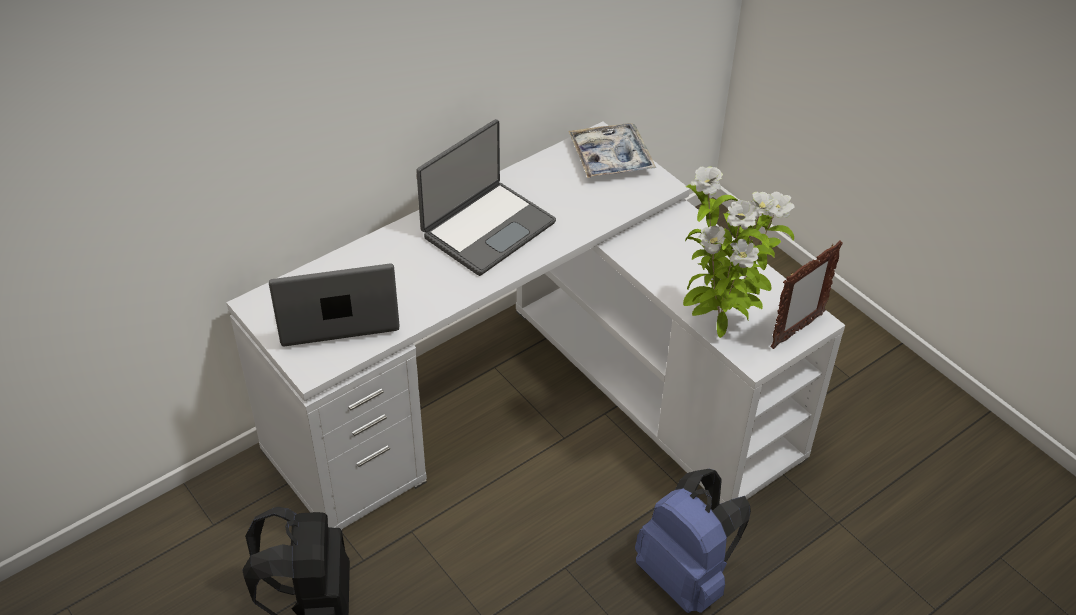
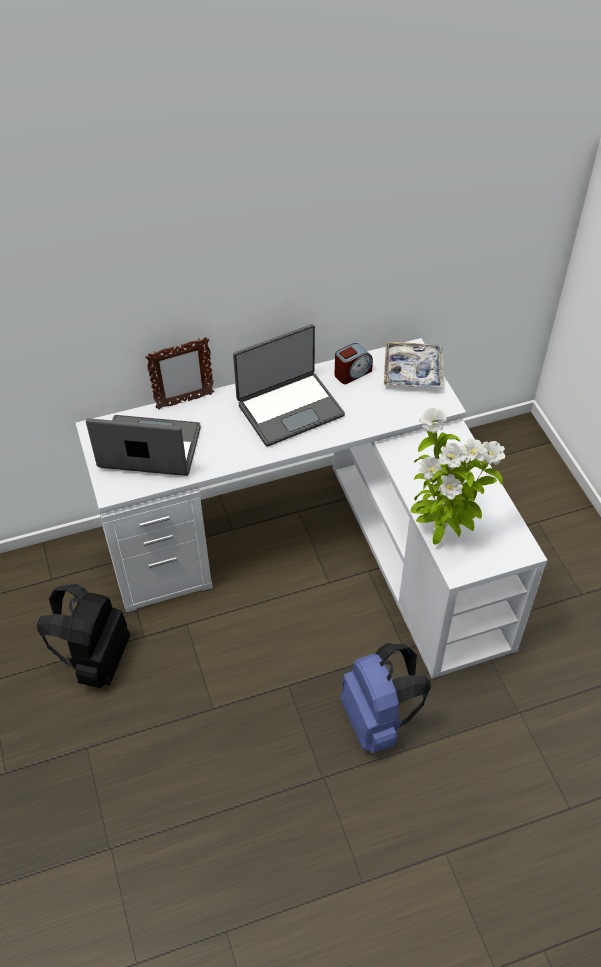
camera: 20 degrees right, 5 degrees up
picture frame [771,240,843,349] -> picture frame moved to [145,337,214,410]
none -> alarm clock [334,343,373,384]

